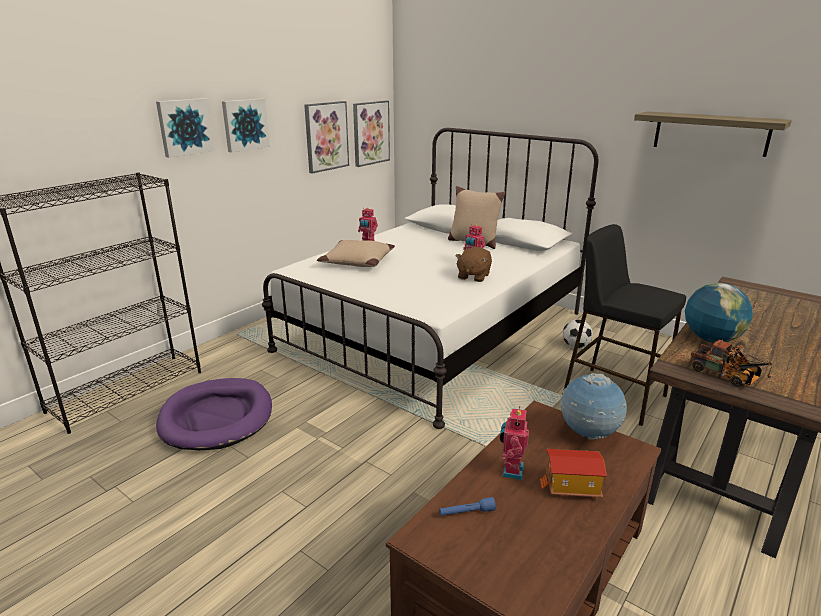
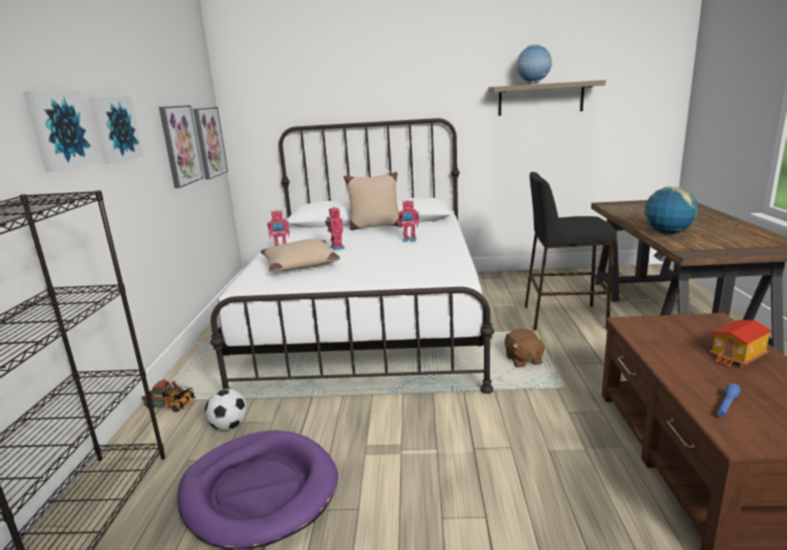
camera: 35 degrees left, 5 degrees down
brown plush toy [455,247,492,282] -> brown plush toy moved to [505,328,547,367]
toy robot [500,406,529,480] -> toy robot moved to [325,206,345,250]
globe [560,373,627,440] -> globe moved to [516,44,553,84]
football [563,319,593,348] -> football moved to [205,389,247,431]
toy truck [689,340,772,387] -> toy truck moved to [142,380,196,412]

